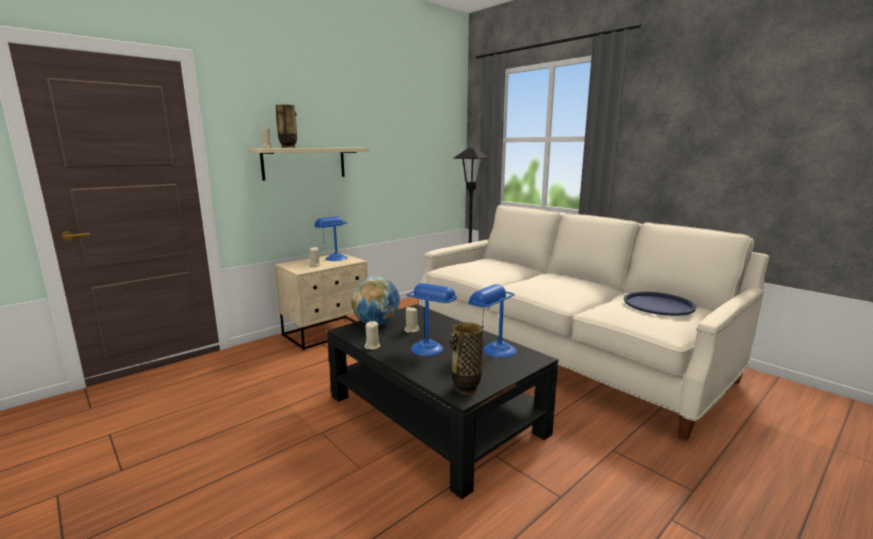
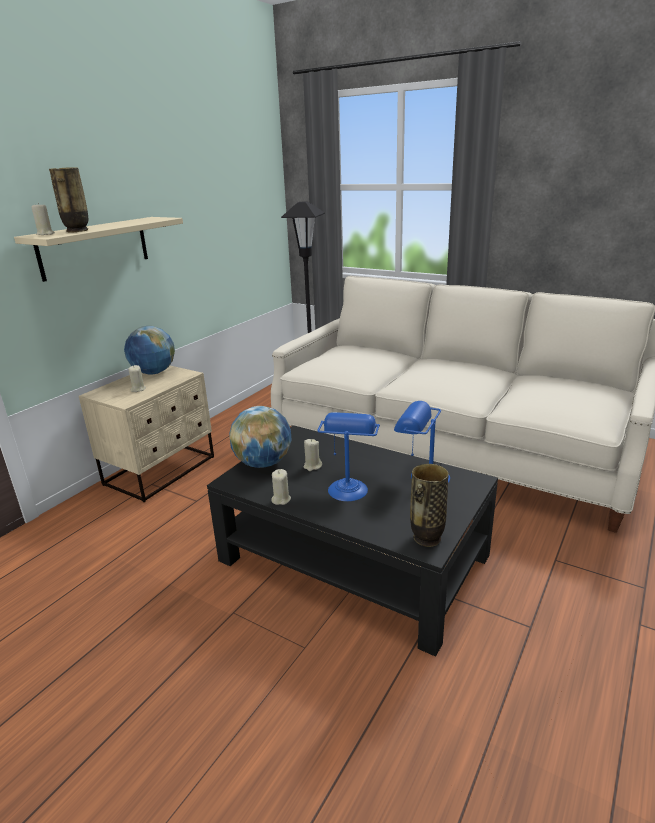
camera: 15 degrees left, 10 degrees up
blue table lamp [314,216,348,261] -> globe [124,326,175,375]
blue tray [624,292,696,316] -> none

